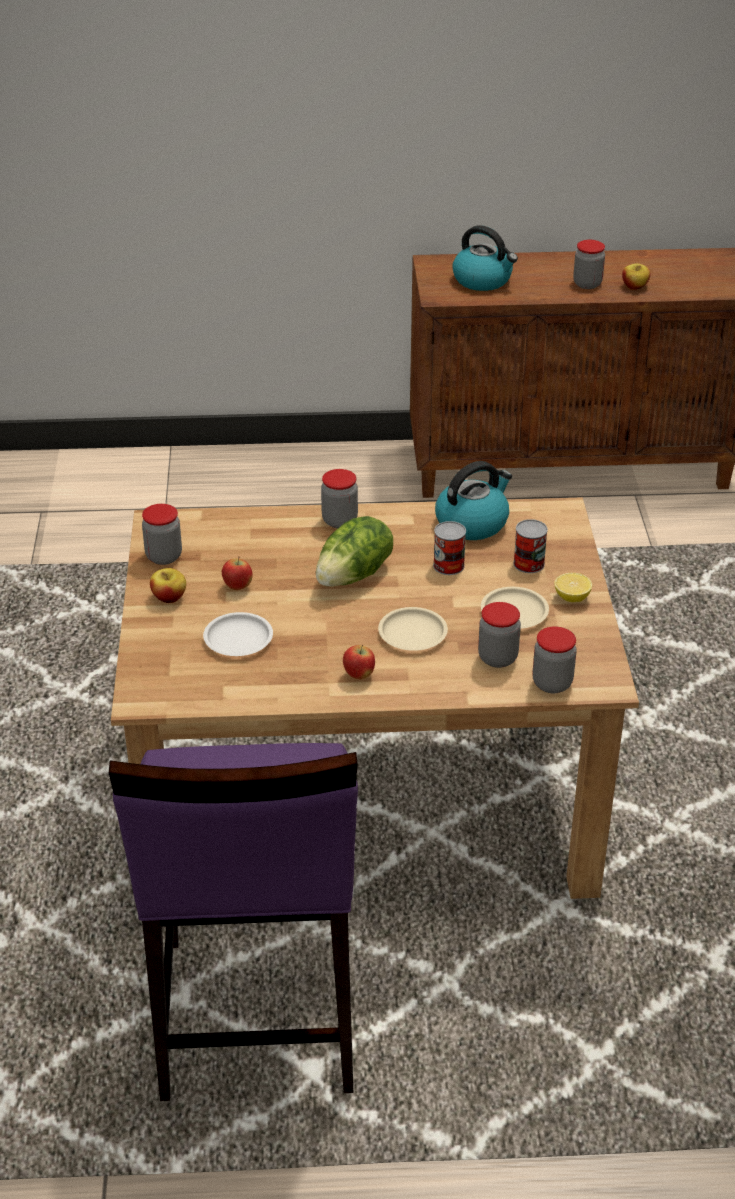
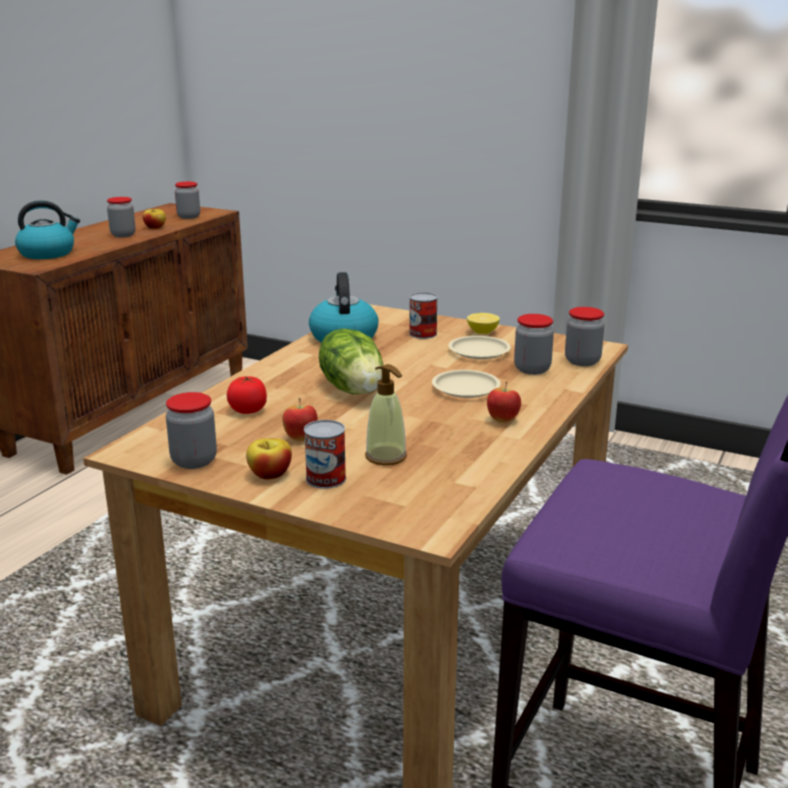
camera: 60 degrees left, 15 degrees down
white plate [203,612,273,656] -> soap dispenser [365,364,407,465]
jar [321,469,358,528] -> jar moved to [175,182,200,219]
can [433,521,466,575] -> can moved to [304,420,346,489]
none -> tomato [227,376,267,414]

